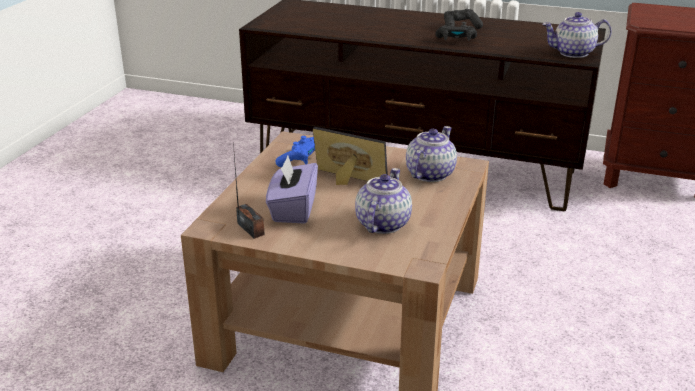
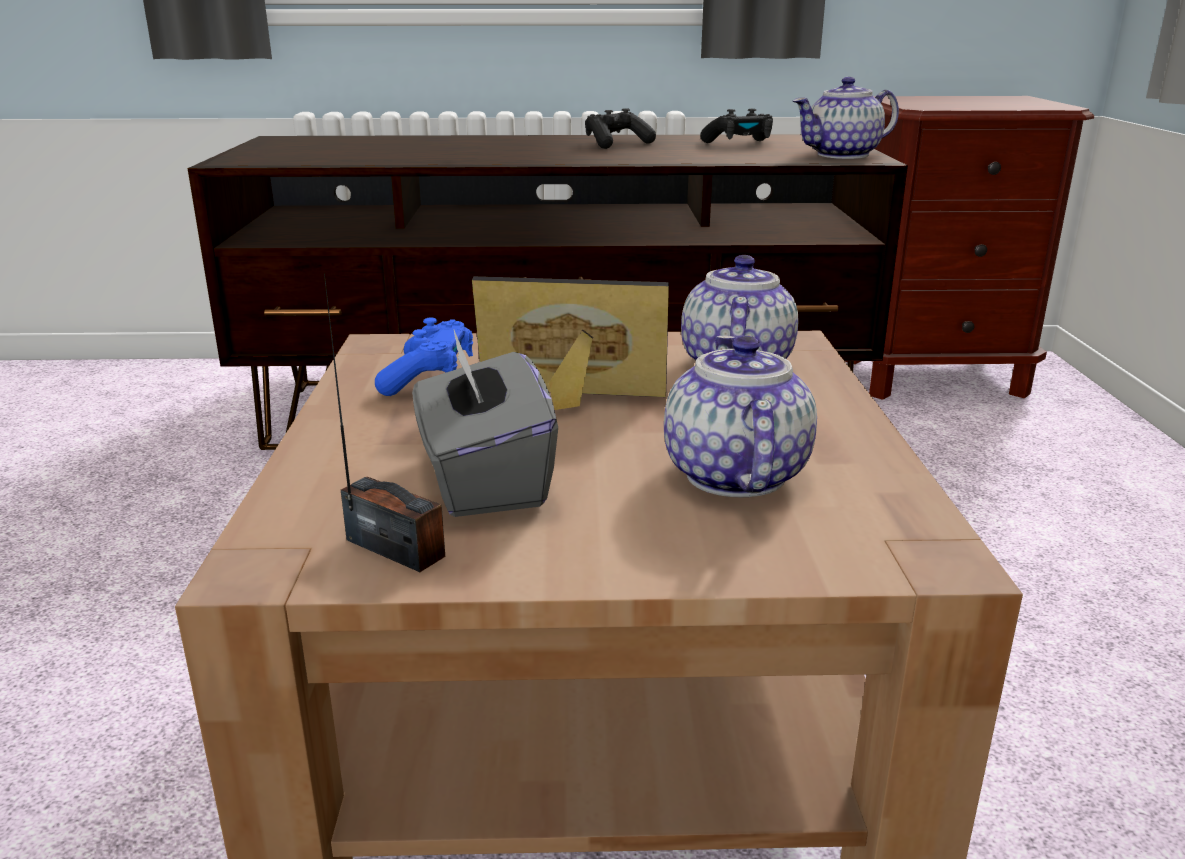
camera: 20 degrees left, 5 degrees down
purple tissue box [266,156,318,224] -> grey tissue box [412,330,558,517]
black game controller [435,21,477,41] -> black game controller moved to [700,109,773,143]

